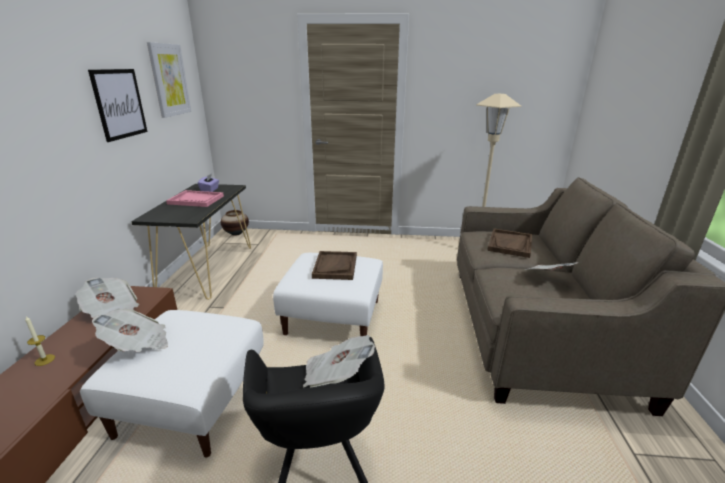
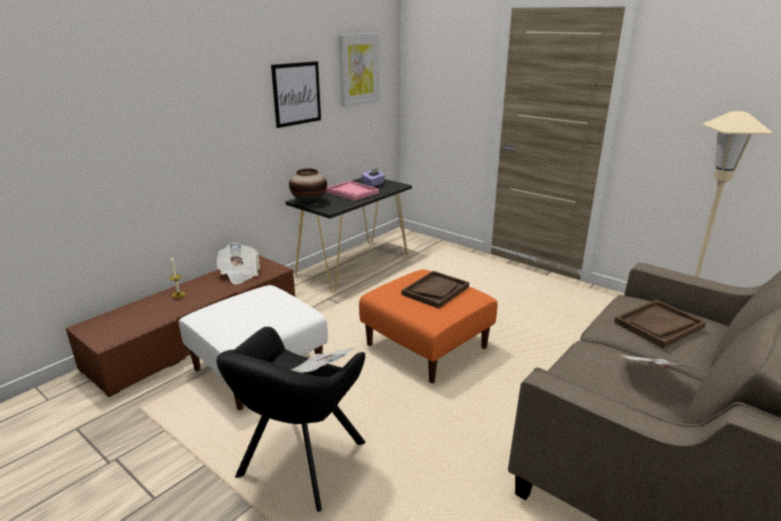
camera: 35 degrees right, 0 degrees up
newspaper [92,309,168,352] -> none
vase [221,210,249,236] -> vase moved to [289,169,327,204]
white ottoman [273,253,383,336] -> orange ottoman [359,269,498,383]

